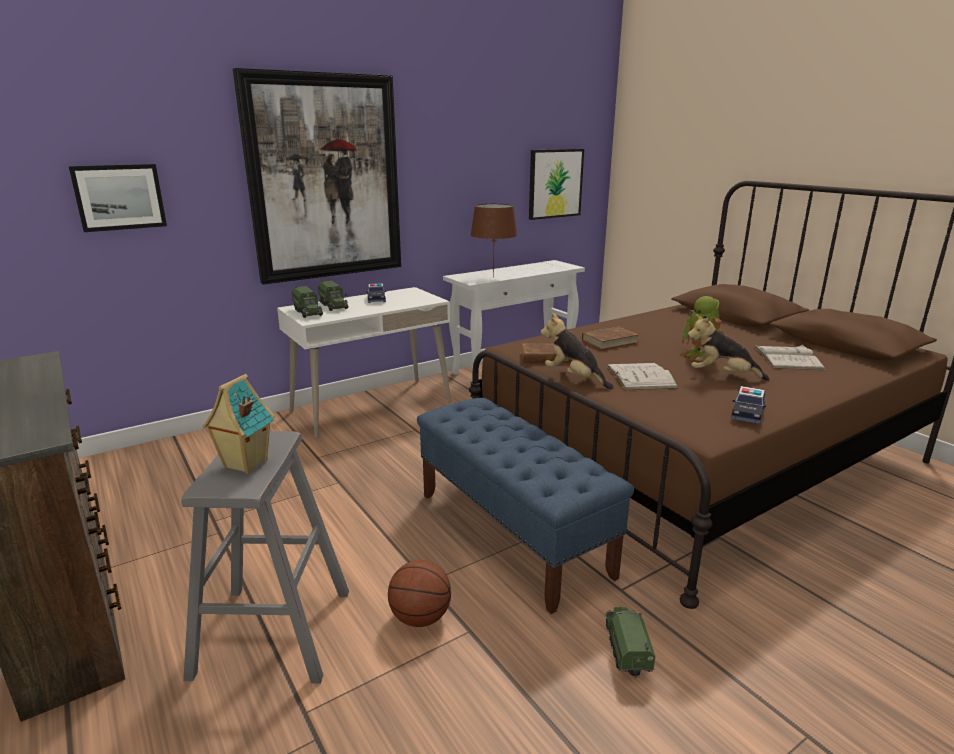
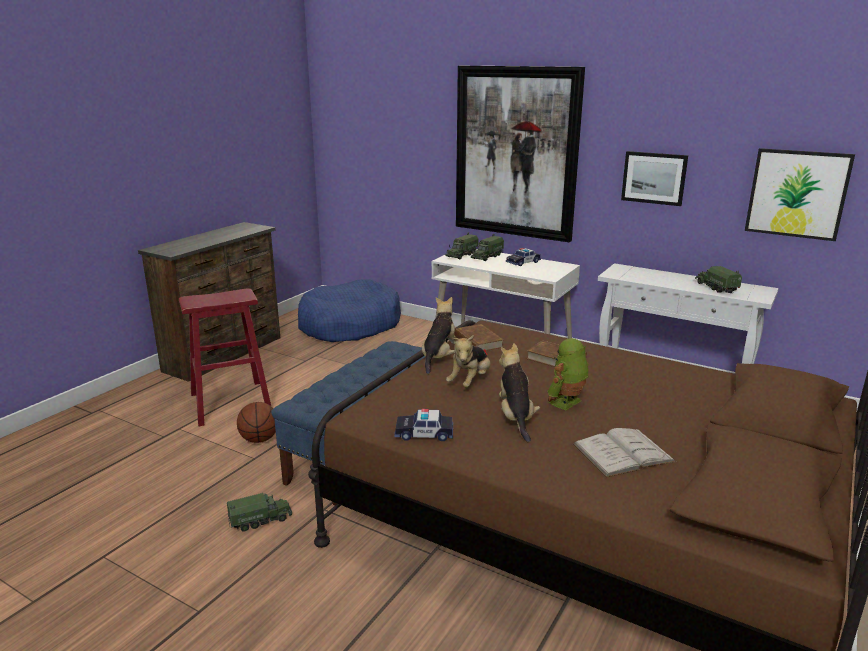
camera: 65 degrees right, 0 degrees up
picture [69,164,167,232] -> picture moved to [621,151,688,206]
grey stool [181,431,349,684] -> red stool [179,288,271,426]
toy house [202,374,275,474] -> none
brown table lamp [471,203,517,277] -> none
white book [606,363,678,390] -> plush toy [446,335,491,388]
none -> blue dog bed [298,279,401,342]
none -> toy truck [695,266,742,293]

